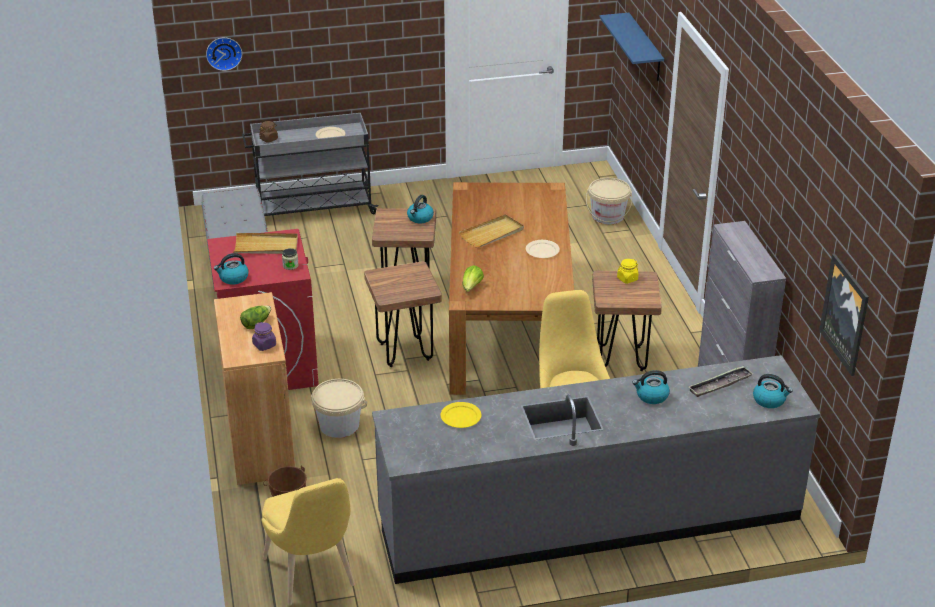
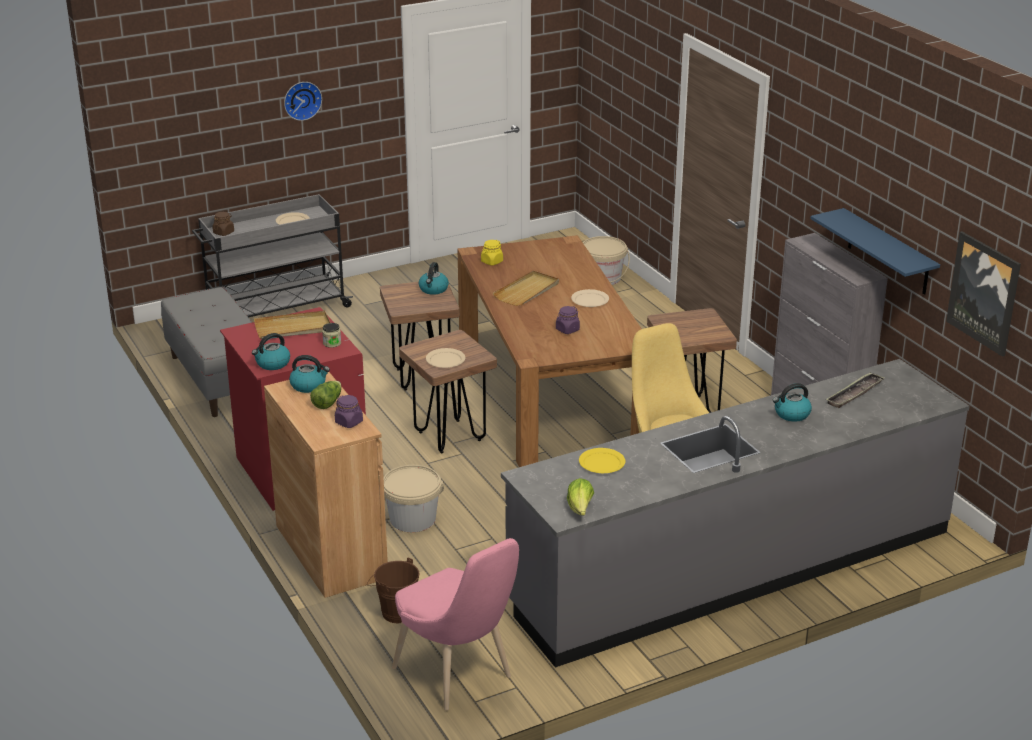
camera: 15 degrees left, 5 degrees down
wall clock [206,38,242,71] -> wall clock moved to [284,82,322,121]
yellow chair [261,478,355,606] -> pink chair [392,538,519,711]
lettuce [463,265,484,292] -> lettuce moved to [567,478,594,516]
blue shelf [599,13,664,81] -> blue shelf moved to [810,208,940,295]
yellow jar [617,259,639,284] -> yellow jar moved to [481,240,503,265]
kettle [753,374,793,408] -> kettle moved to [289,355,330,393]
none -> beige plate [426,348,465,368]
none -> purple jar [556,306,580,334]

